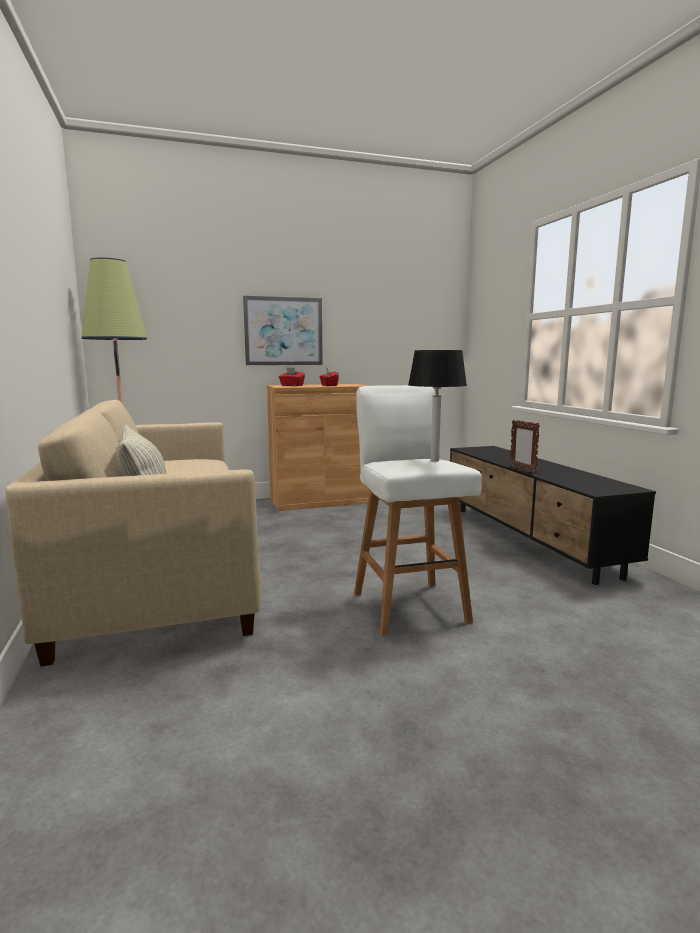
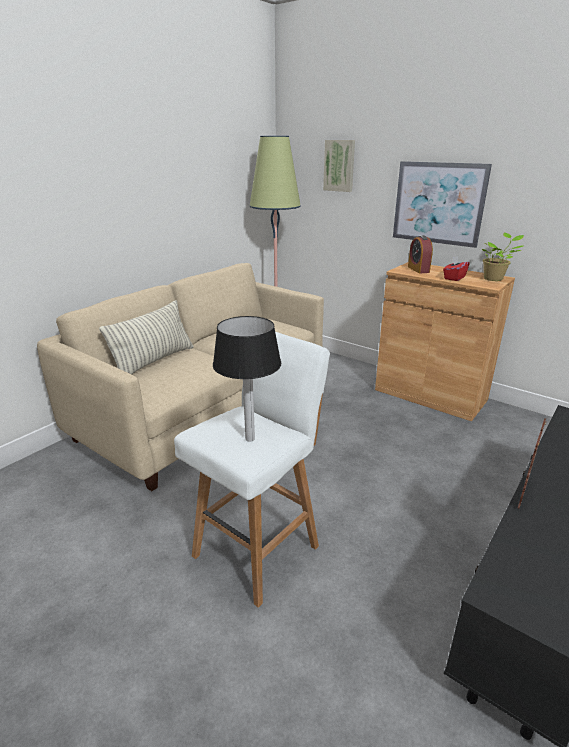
camera: 55 degrees right, 15 degrees up
red tissue box [279,367,305,386] -> alarm clock [408,235,433,273]
none -> picture [323,140,355,192]
none -> potted plant [482,232,524,281]

